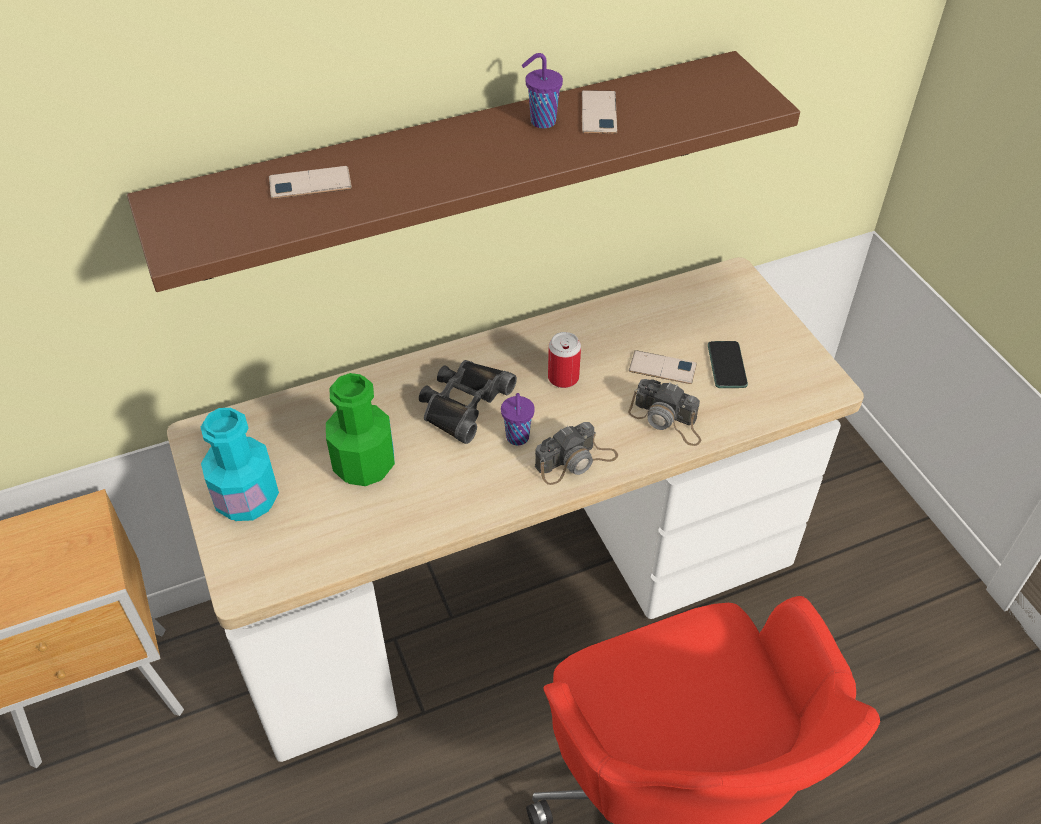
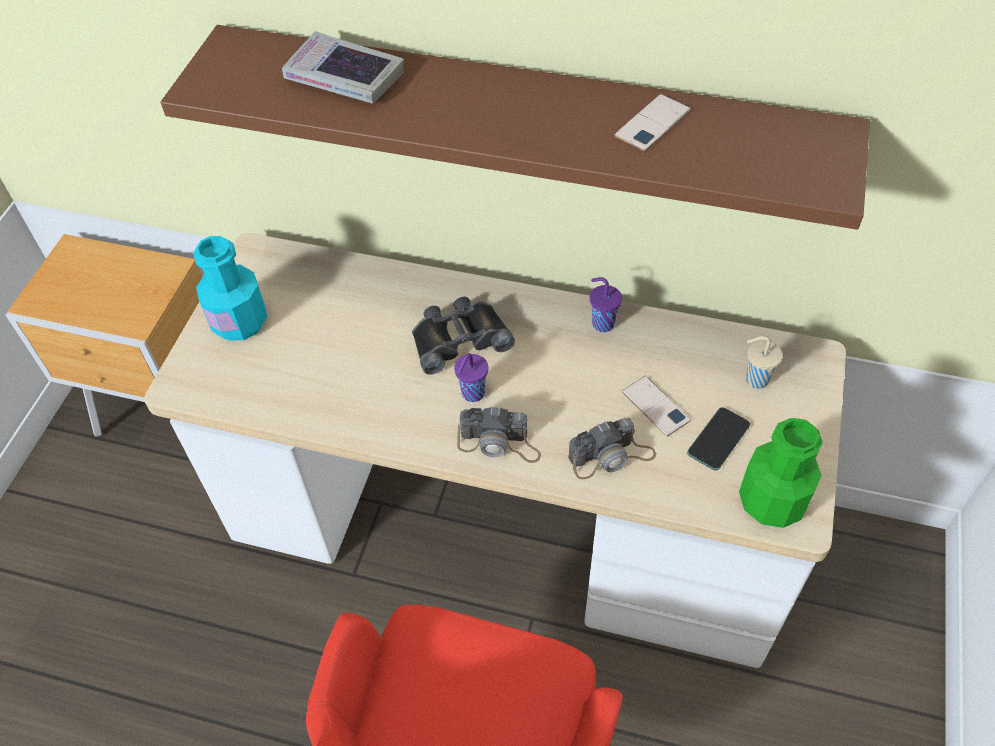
camera: 40 degrees right, 5 degrees up
phone [269,166,352,199] -> book [282,31,405,104]
green bottle [326,373,395,486] -> green bottle moved to [739,418,823,528]
purple cup [522,53,563,129] -> purple cup moved to [590,277,622,332]
can [548,332,581,388] -> none
camera [628,379,701,446] -> camera turned 90 degrees counterclockwise [568,418,656,479]
none -> beige cup [746,336,783,389]

